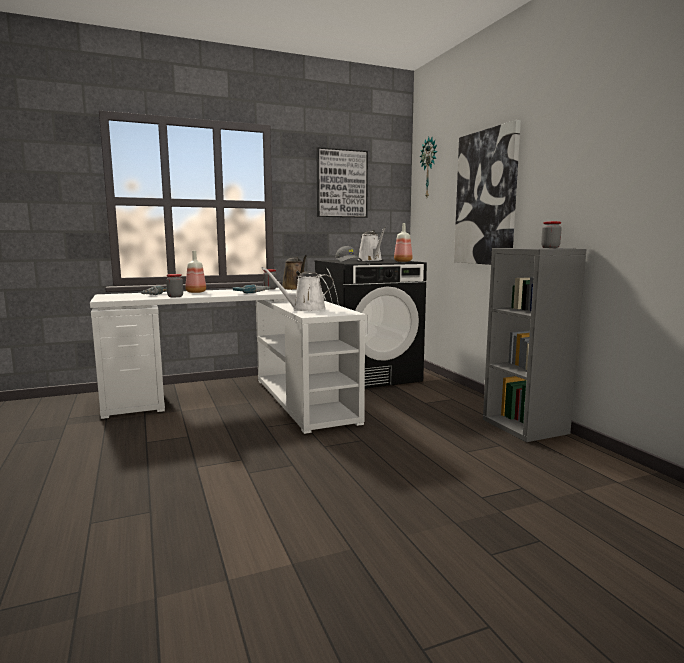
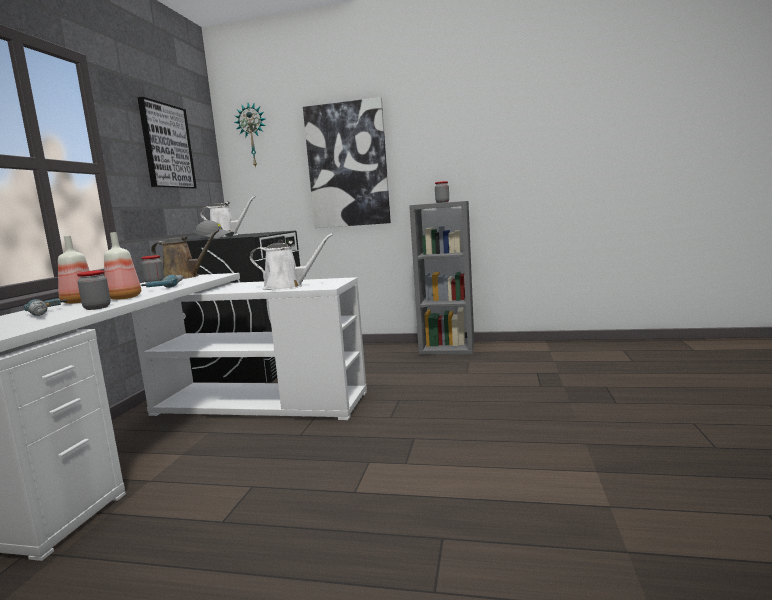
camera: 55 degrees left, 0 degrees up
white watering can [261,267,334,311] -> white watering can turned 120 degrees counterclockwise [250,233,333,290]
bottle [394,223,413,262] -> bottle moved to [104,232,141,300]

